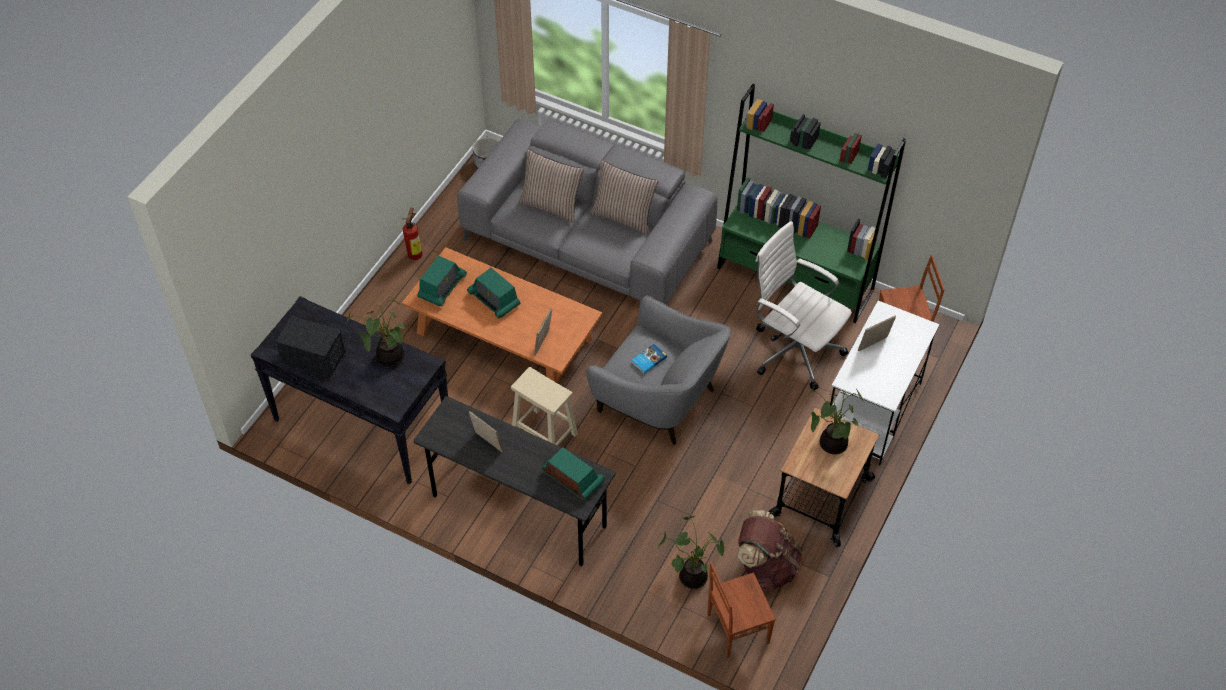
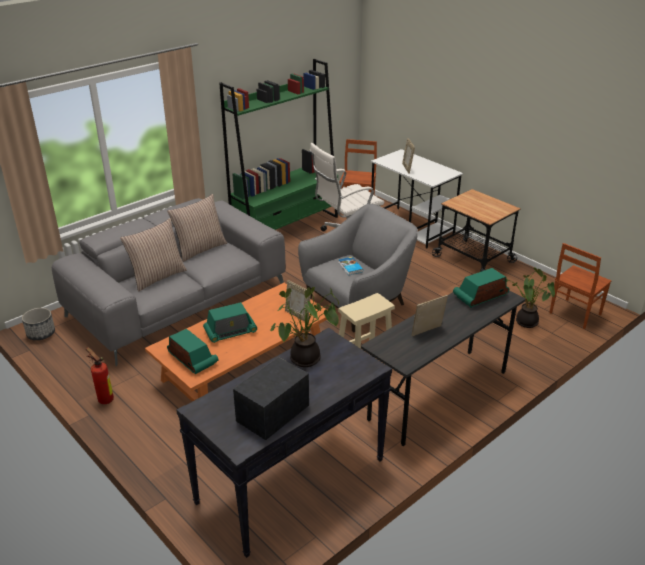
camera: 70 degrees left, 20 degrees down
brown chair [708,562,776,658] -> brown chair turned 45 degrees clockwise [549,243,611,329]
brown backpack [738,510,803,590] -> none
potted plant [805,388,864,454] -> none

